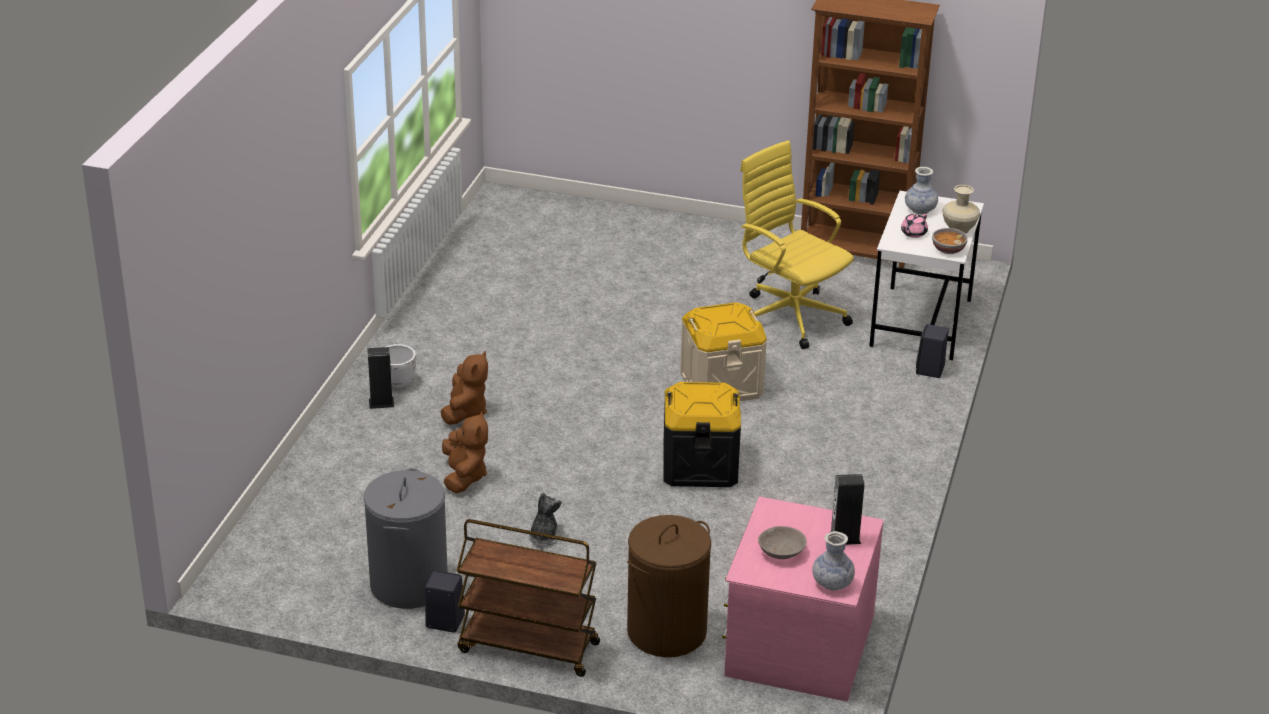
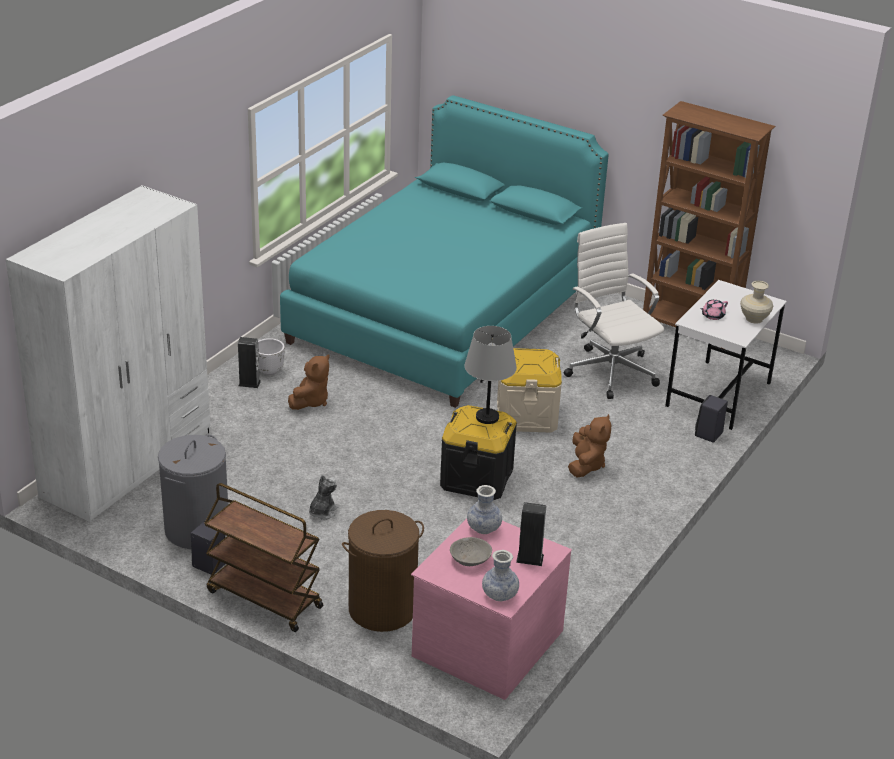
camera: 15 degrees right, 0 degrees up
brown plush toy [442,411,488,493] -> brown plush toy moved to [568,414,611,477]
yellow office chair [740,140,854,349] -> white office chair [564,223,664,399]
vase [905,167,938,215] -> vase moved to [467,485,502,534]
bowl [932,228,968,254] -> none
none -> white wardrobe [6,185,210,522]
none -> turquoise bed [280,95,609,408]
none -> grey table lamp [464,326,517,424]

